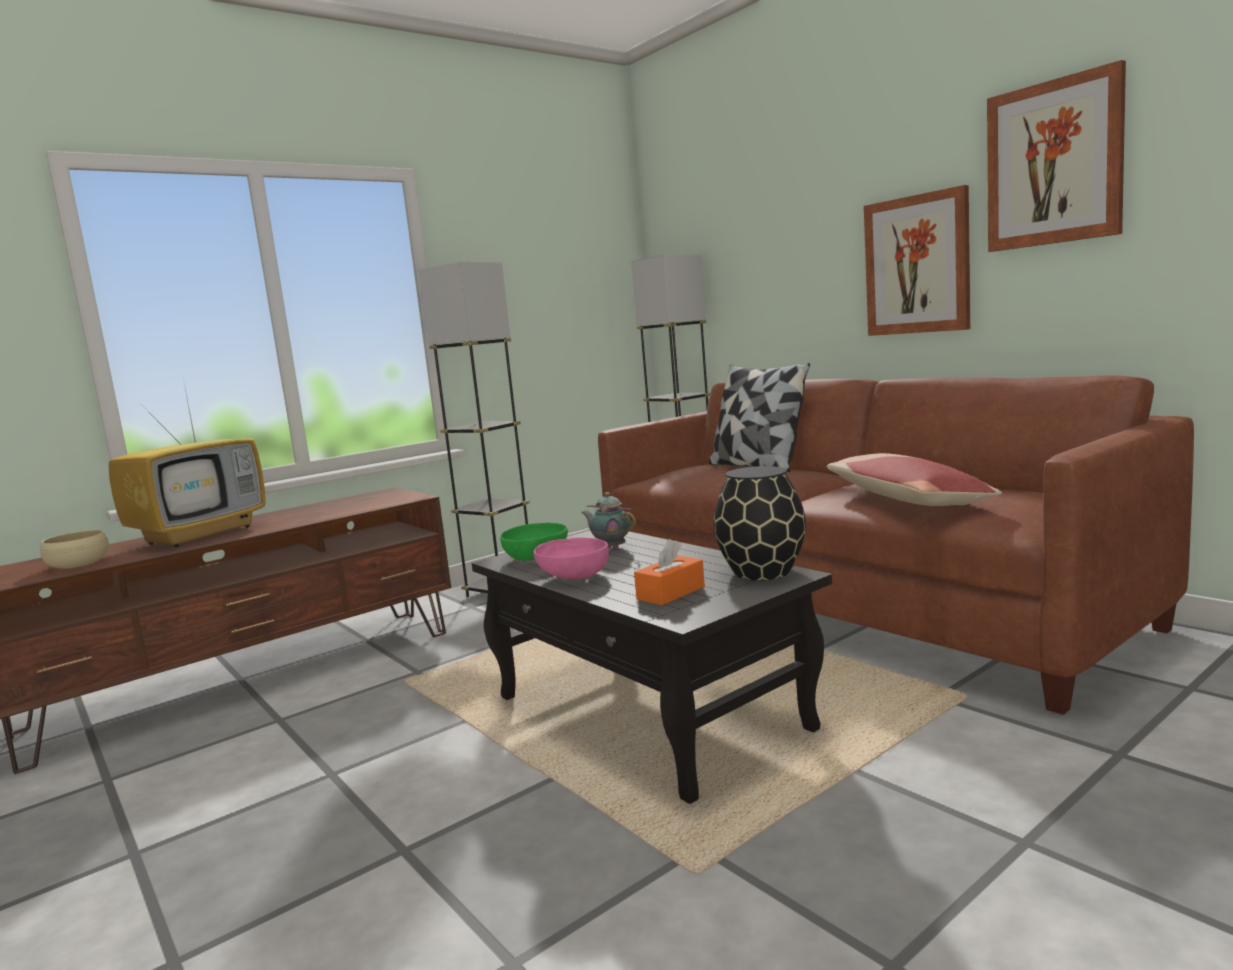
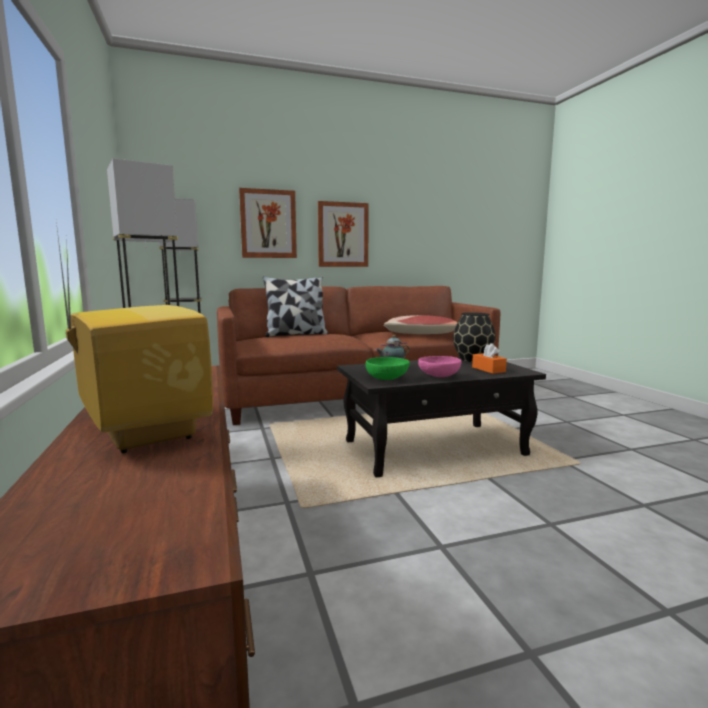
camera: 70 degrees left, 0 degrees up
beige bowl [40,530,109,569] -> none
picture [987,60,1126,252] -> picture moved to [239,188,297,258]

